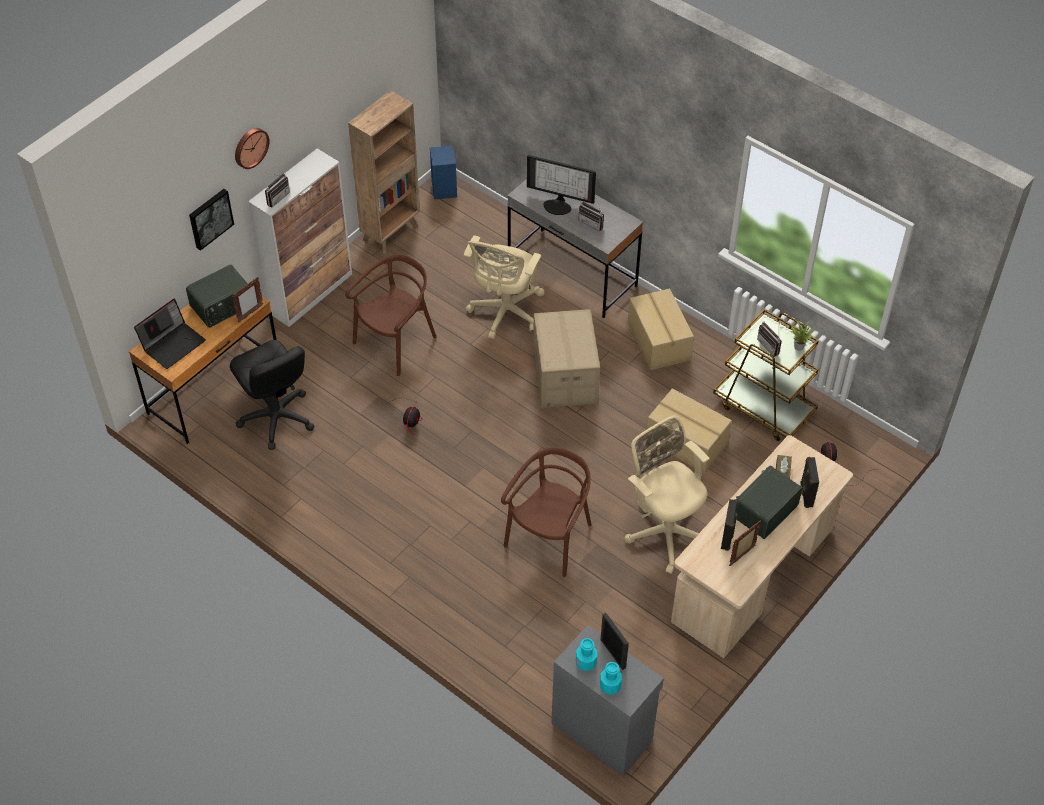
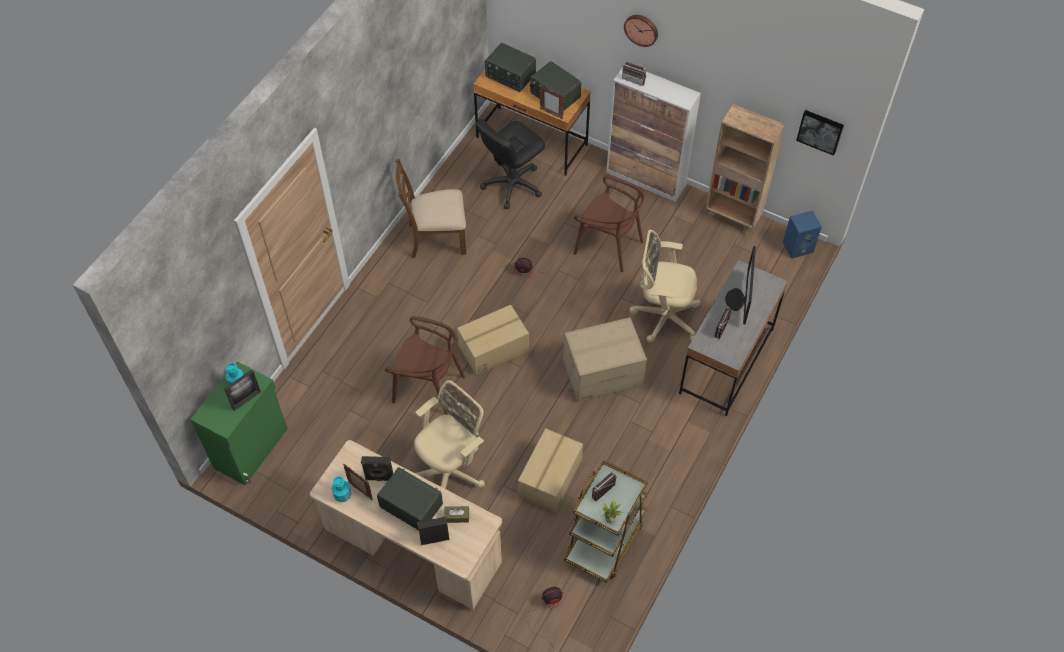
camera: 80 degrees right, 5 degrees up
laptop [134,299,206,369] -> radio [485,43,536,92]
picture [189,189,234,251] -> picture moved to [796,110,844,156]
grey cabinet [551,625,664,776] -> green cabinet [190,362,288,485]
turquoise bottle [600,662,622,695] -> turquoise bottle moved to [332,476,351,502]
cardboard box [628,288,694,370] -> cardboard box moved to [457,305,529,375]
none -> brown chair [396,159,466,258]

